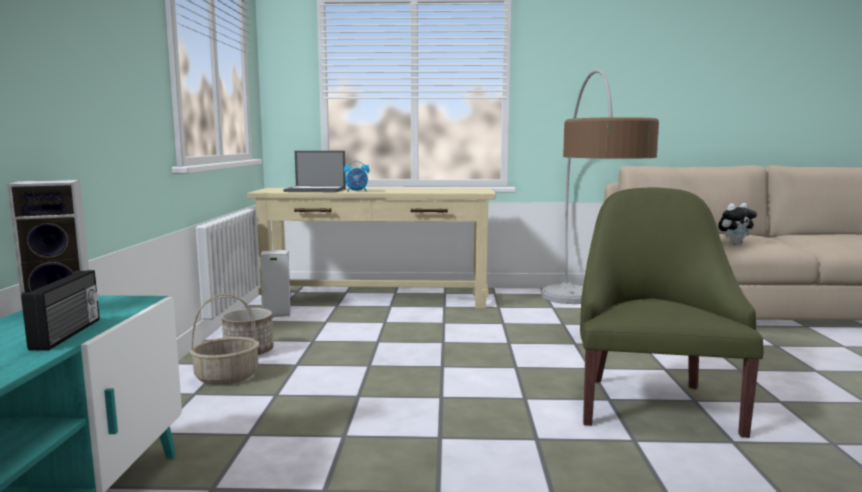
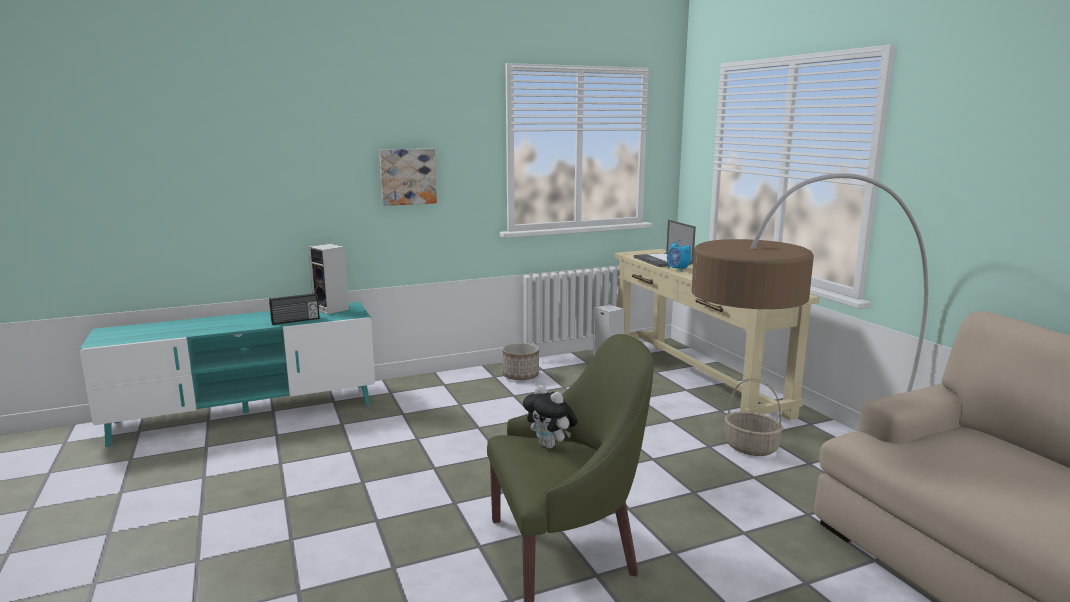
camera: 65 degrees right, 5 degrees up
basket [190,294,259,385] -> basket moved to [724,378,783,456]
plush toy [718,203,757,245] -> plush toy moved to [523,385,578,449]
none -> picture [379,149,437,206]

